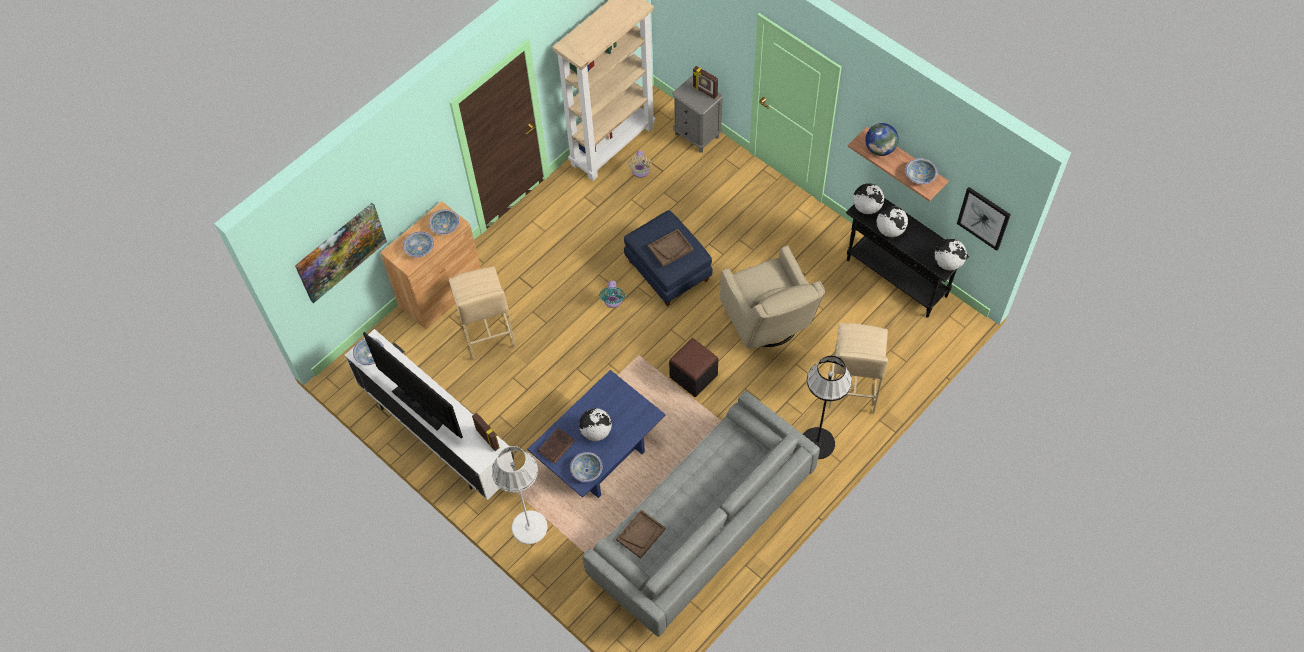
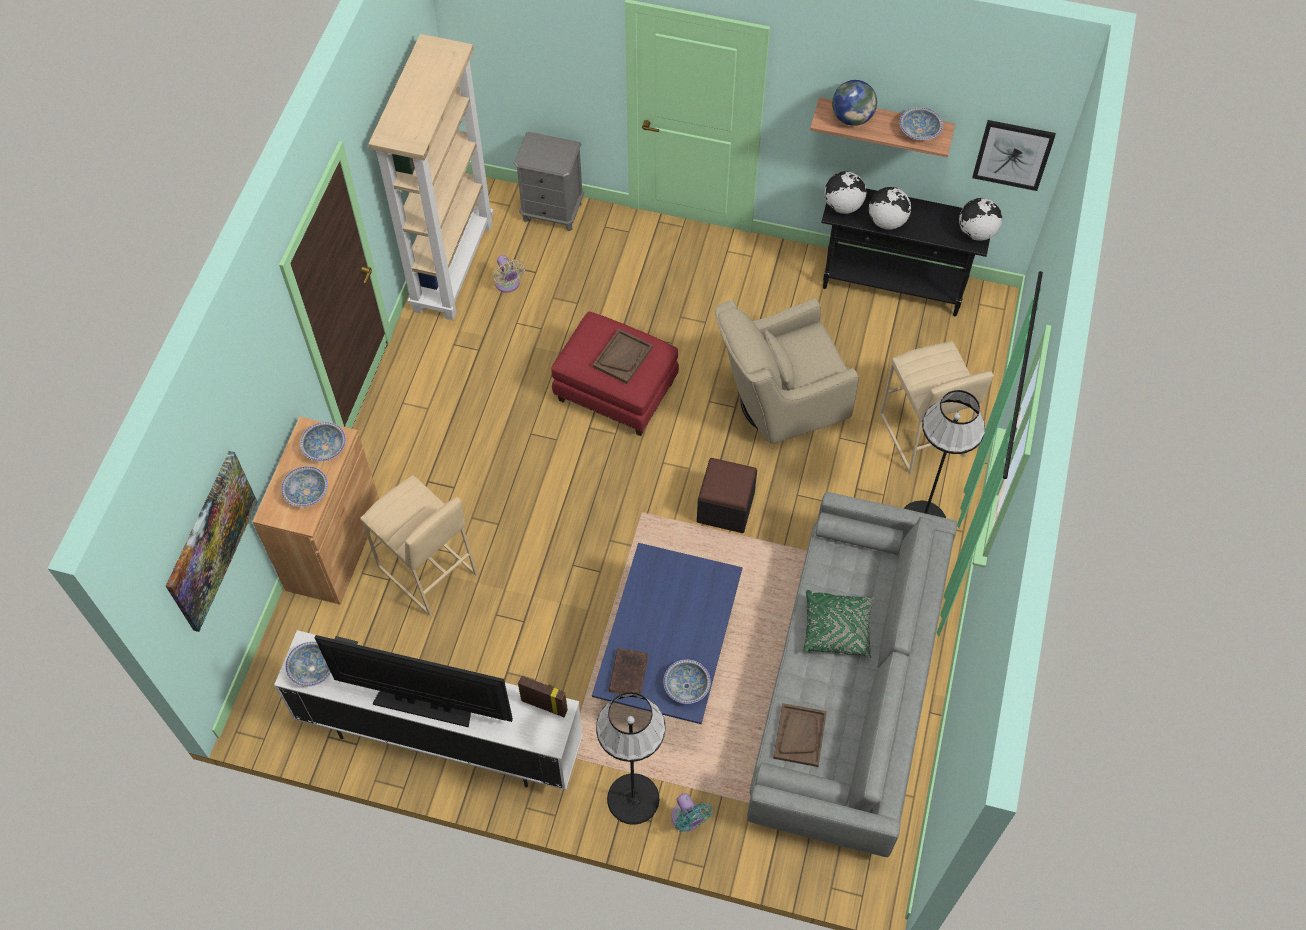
camera: 30 degrees left, 0 degrees up
white floor lamp [491,446,548,544] -> black floor lamp [596,692,666,825]
globe [579,408,612,441] -> none
turquoise fan [599,281,625,308] -> turquoise fan moved to [671,793,712,832]
blue ottoman [624,210,713,306] -> red ottoman [551,312,679,436]
picture frame [693,66,718,99] -> none
beige armchair [720,245,825,349] -> beige armchair turned 120 degrees clockwise [715,298,859,443]
none -> green pillow [803,589,874,658]

